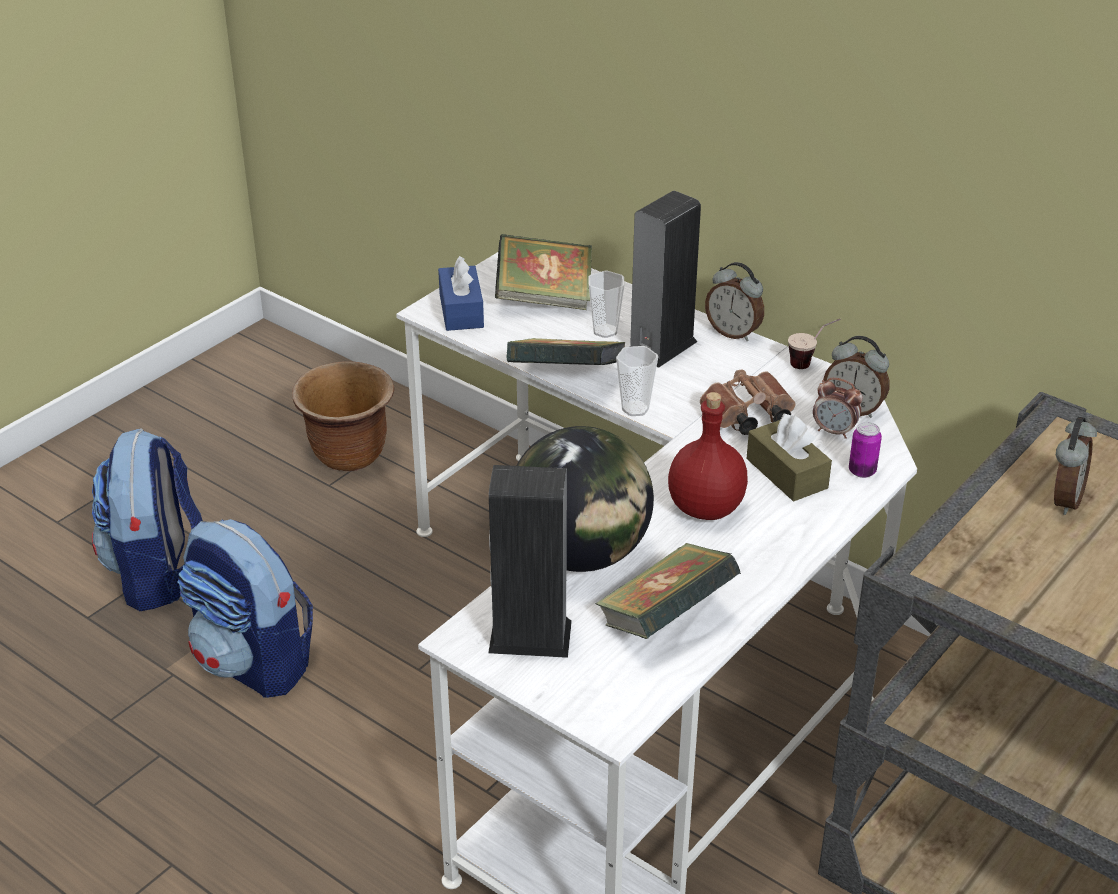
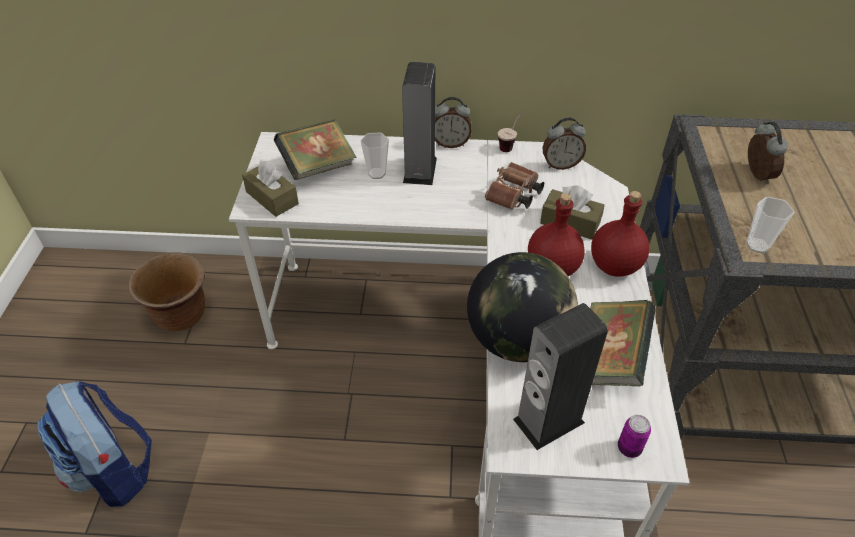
camera: 35 degrees left, 10 degrees up
backpack [178,519,313,698] -> none
blue tissue box [438,256,484,331] -> brown tissue box [242,161,299,217]
book [507,338,625,365] -> none
cup [616,346,658,416] -> cup moved to [746,197,794,253]
alarm clock [813,378,863,439] -> none
can [849,422,882,478] -> can moved to [618,415,651,458]
none -> red bottle [591,191,650,277]

